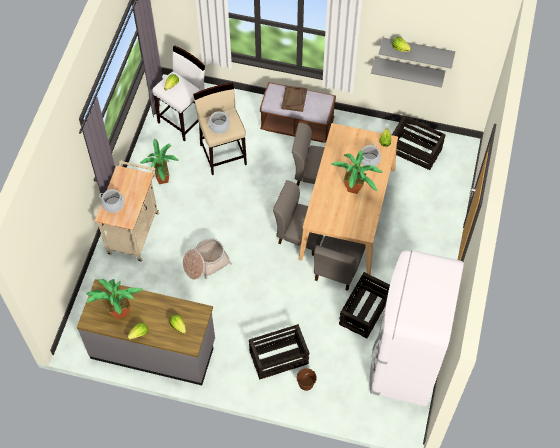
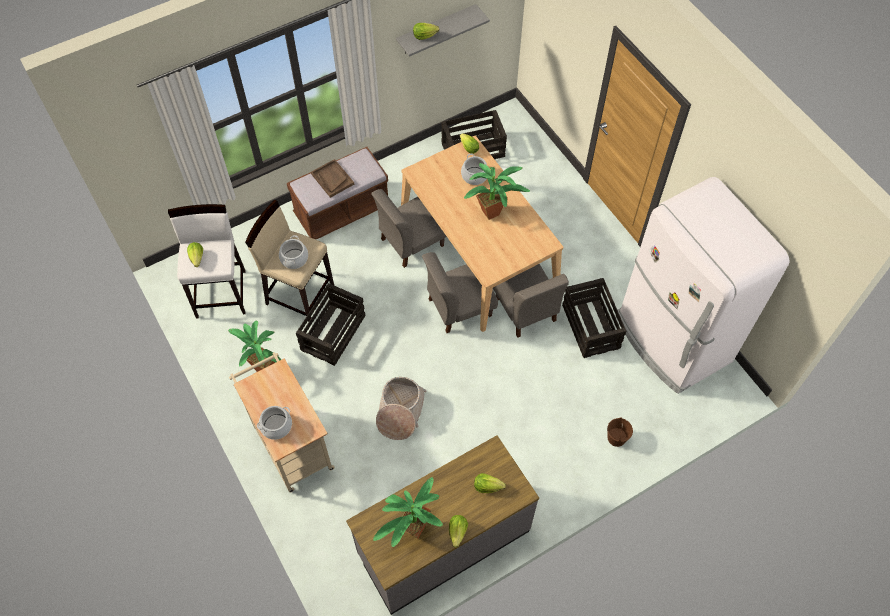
camera: 45 degrees left, 0 degrees up
crate [249,324,309,379] -> crate moved to [296,283,366,365]
grey shelf [371,57,445,88] -> none

